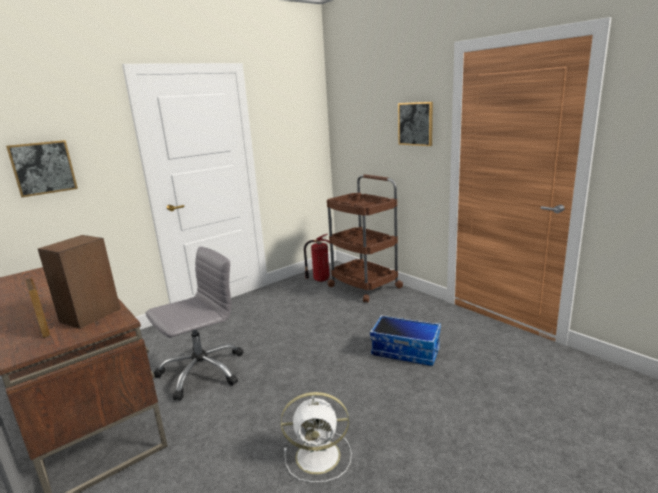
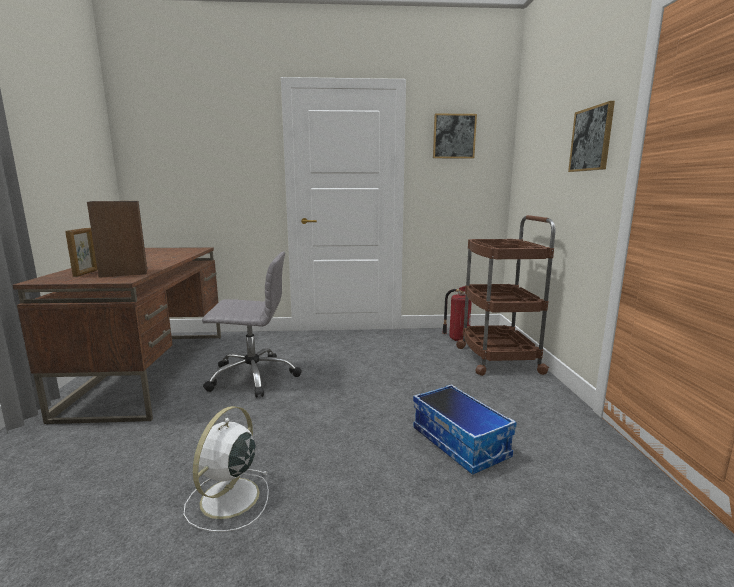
camera: 35 degrees right, 5 degrees down
picture [6,140,78,197] -> picture moved to [433,113,477,159]
white fan [281,392,352,483] -> white fan turned 75 degrees clockwise [183,406,269,532]

